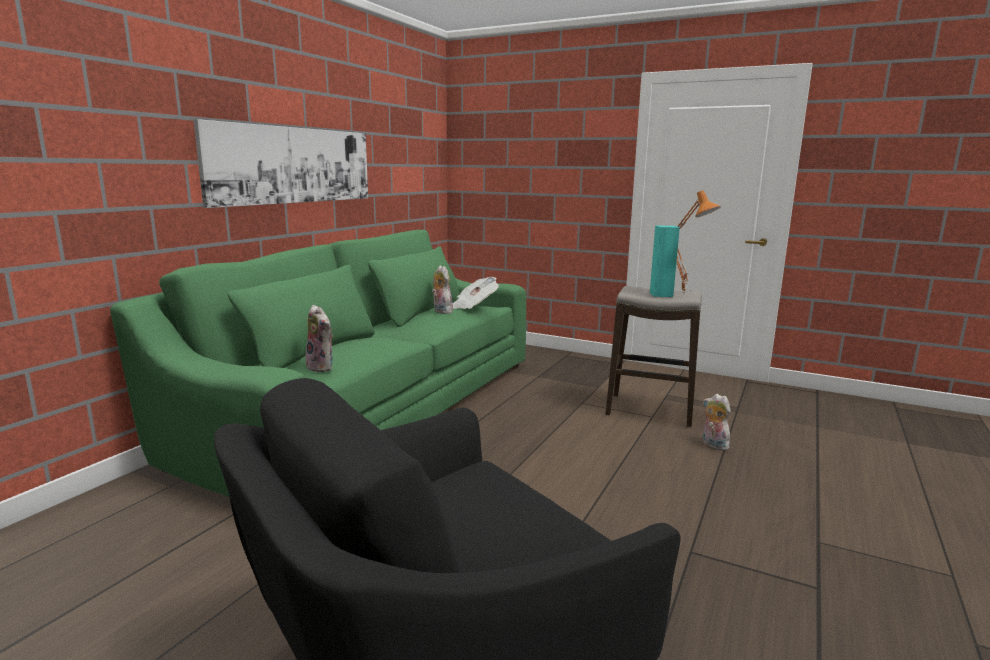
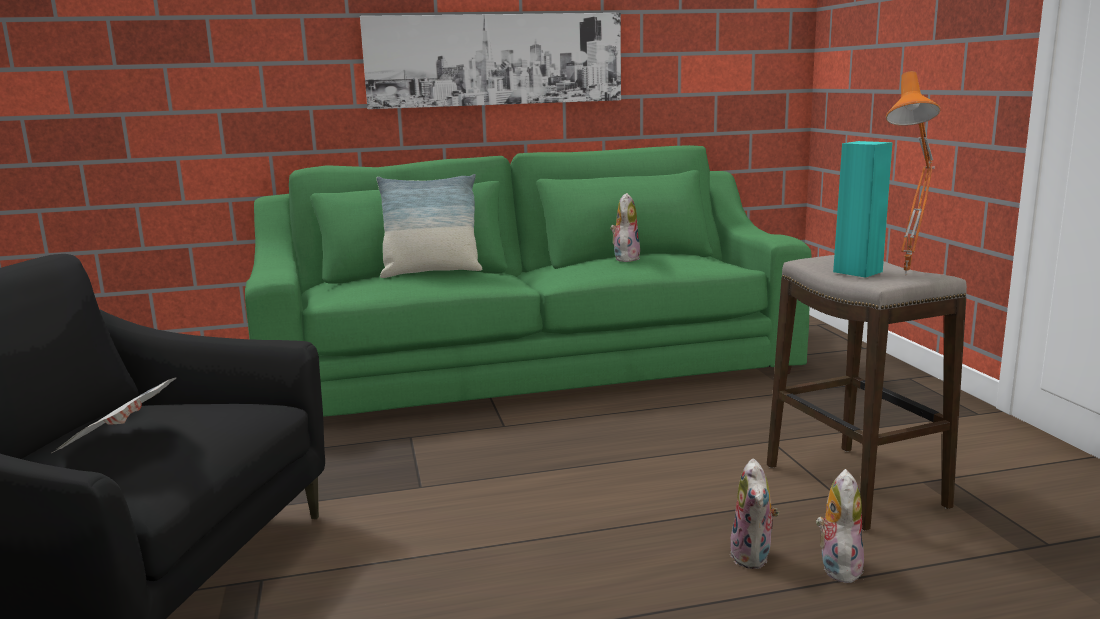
camera: 50 degrees right, 0 degrees up
plush toy [305,305,333,372] -> plush toy moved to [729,459,779,569]
newspaper [453,277,499,309] -> newspaper moved to [52,377,177,453]
none -> pillow [376,174,482,278]

